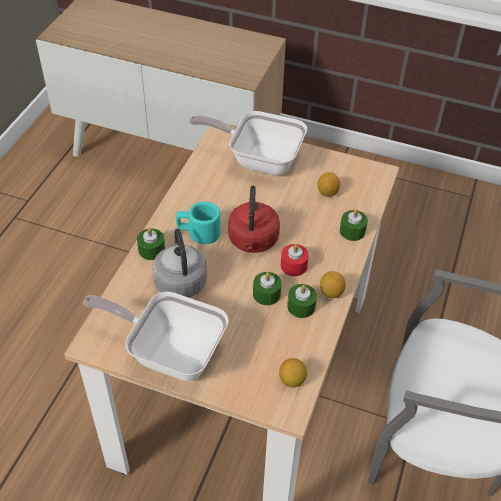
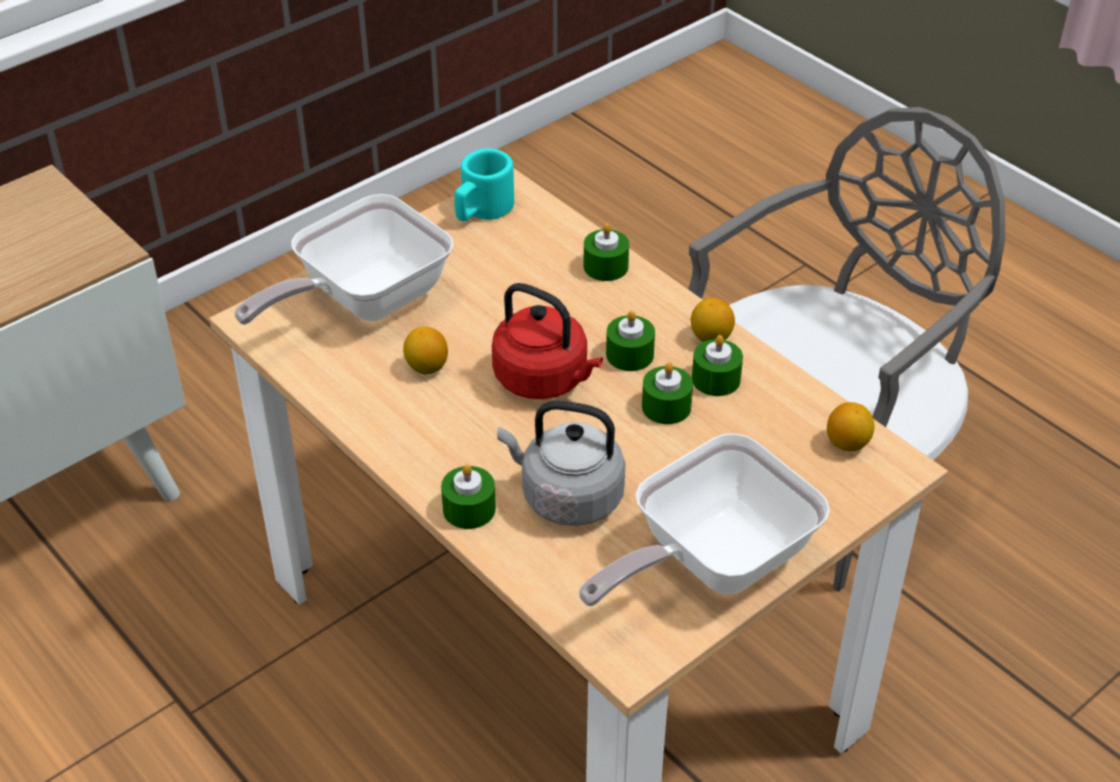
camera: 60 degrees left, 5 degrees down
turquoise mug [176,202,221,244] -> turquoise mug moved to [454,148,514,221]
red candle [281,244,309,276] -> green candle [606,311,655,371]
lemon [317,172,340,197] -> lemon moved to [403,327,448,375]

